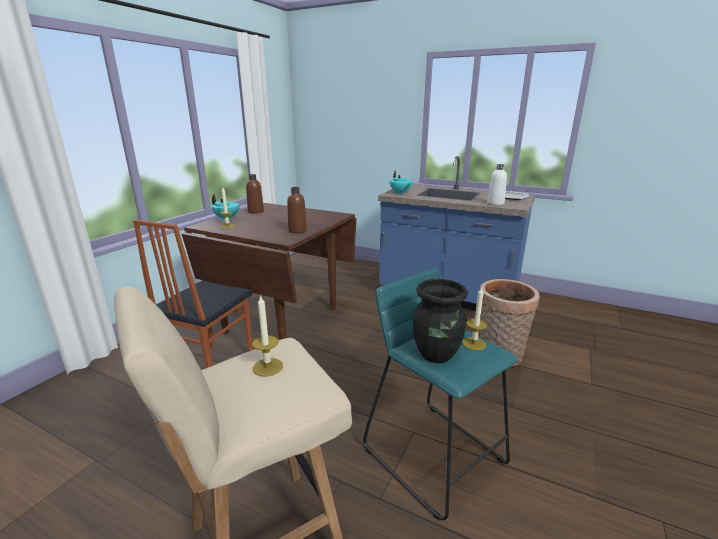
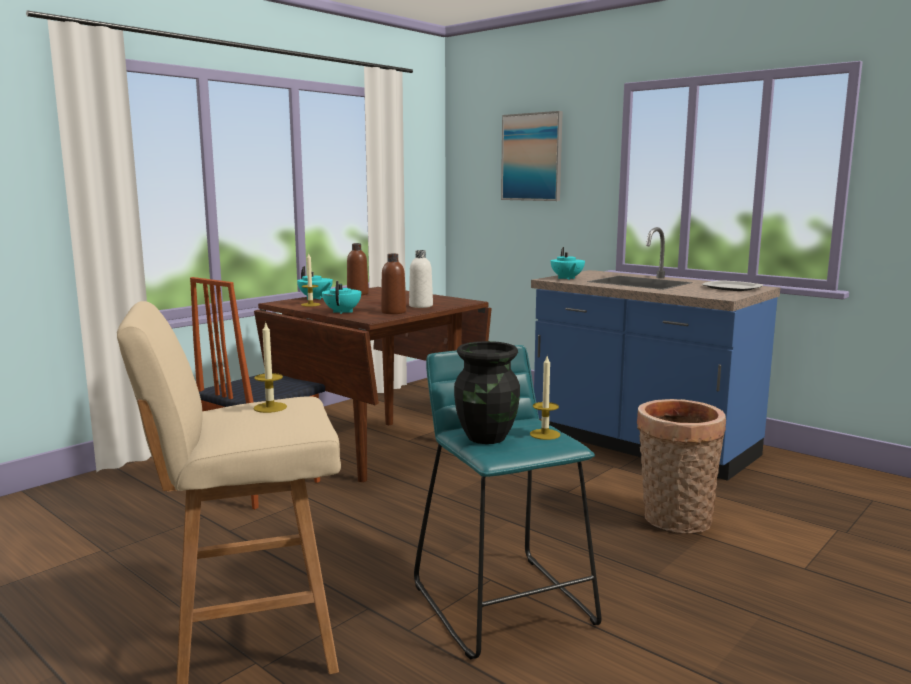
camera: 15 degrees right, 10 degrees down
white bottle [487,164,507,205] -> white bottle moved to [409,250,433,308]
none -> turquoise teapot [322,281,361,314]
none -> picture [501,111,563,201]

